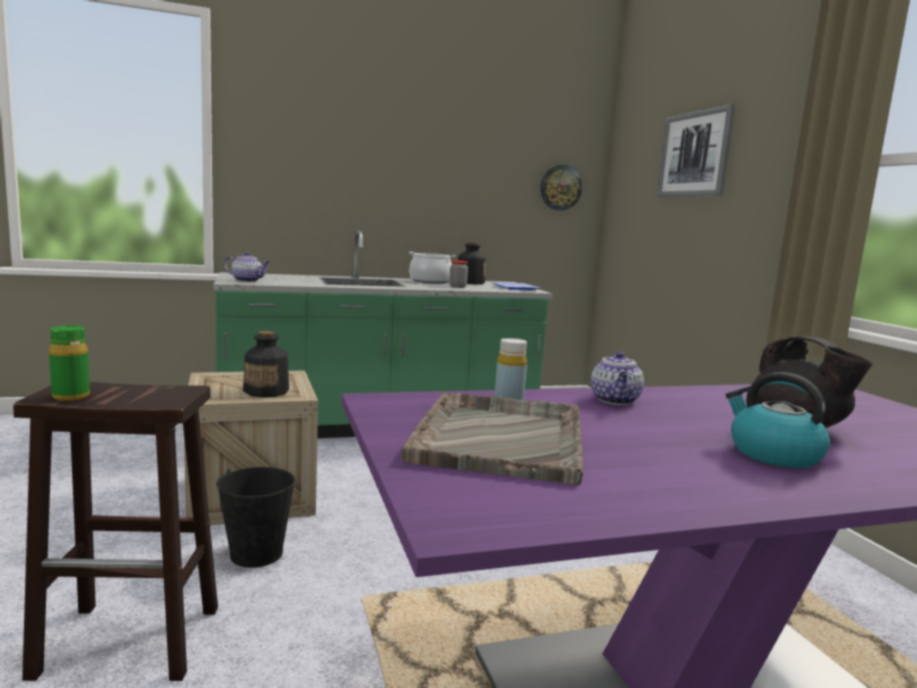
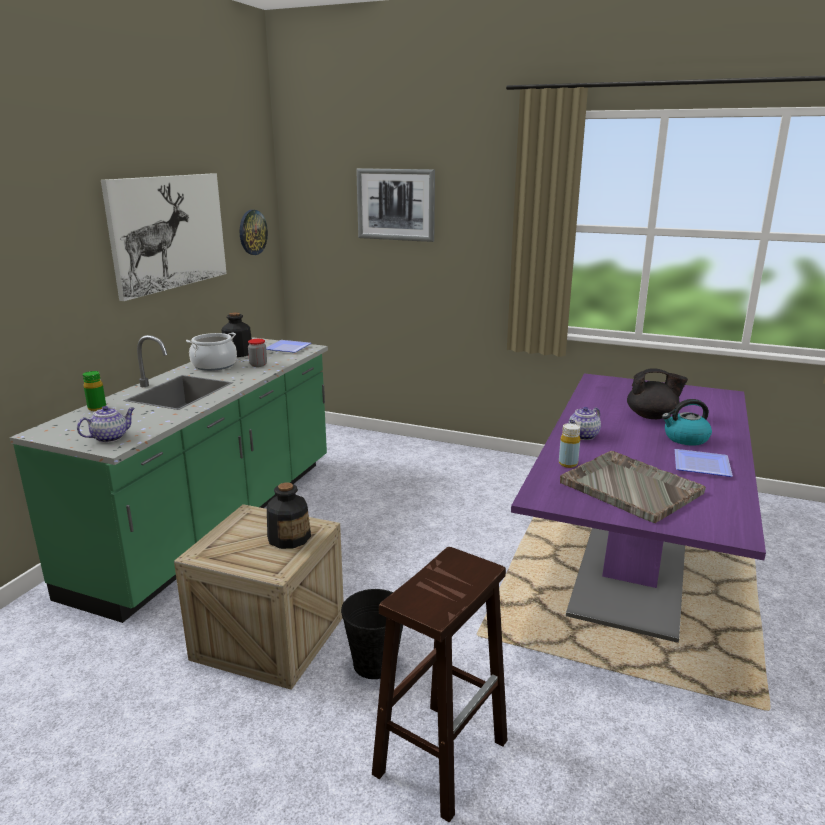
camera: 50 degrees left, 10 degrees up
green bottle [49,326,90,401] -> green bottle moved to [83,371,106,411]
teapot [591,351,644,405] -> teapot turned 90 degrees clockwise [568,407,601,440]
none -> picture [101,173,226,301]
none -> plate [675,449,733,477]

